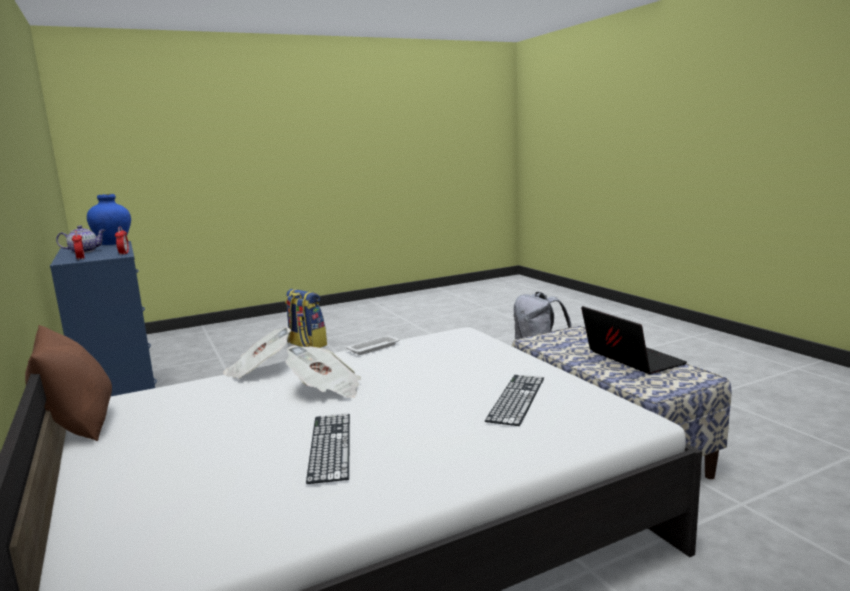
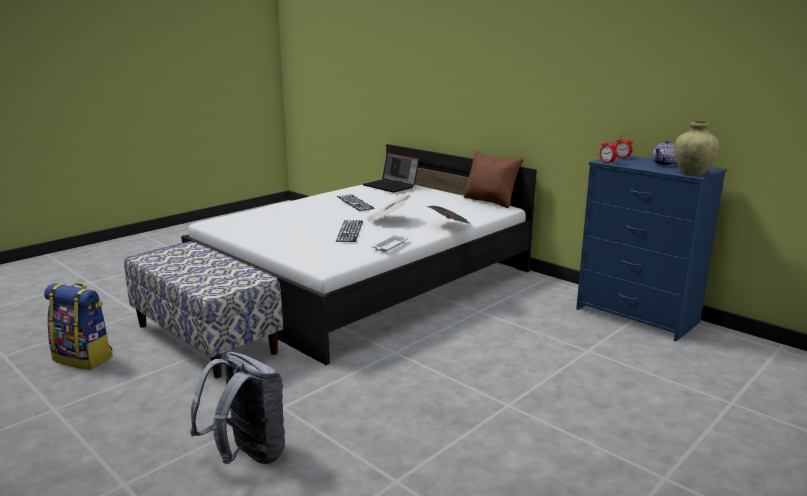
camera: 160 degrees right, 5 degrees up
blue vase [87,194,131,245] -> beige vase [674,121,719,176]
backpack [285,289,327,348] -> backpack moved to [44,283,112,370]
keyboard [485,375,544,426] -> keyboard moved to [336,220,363,242]
laptop [581,306,687,374] -> laptop moved to [363,152,419,193]

